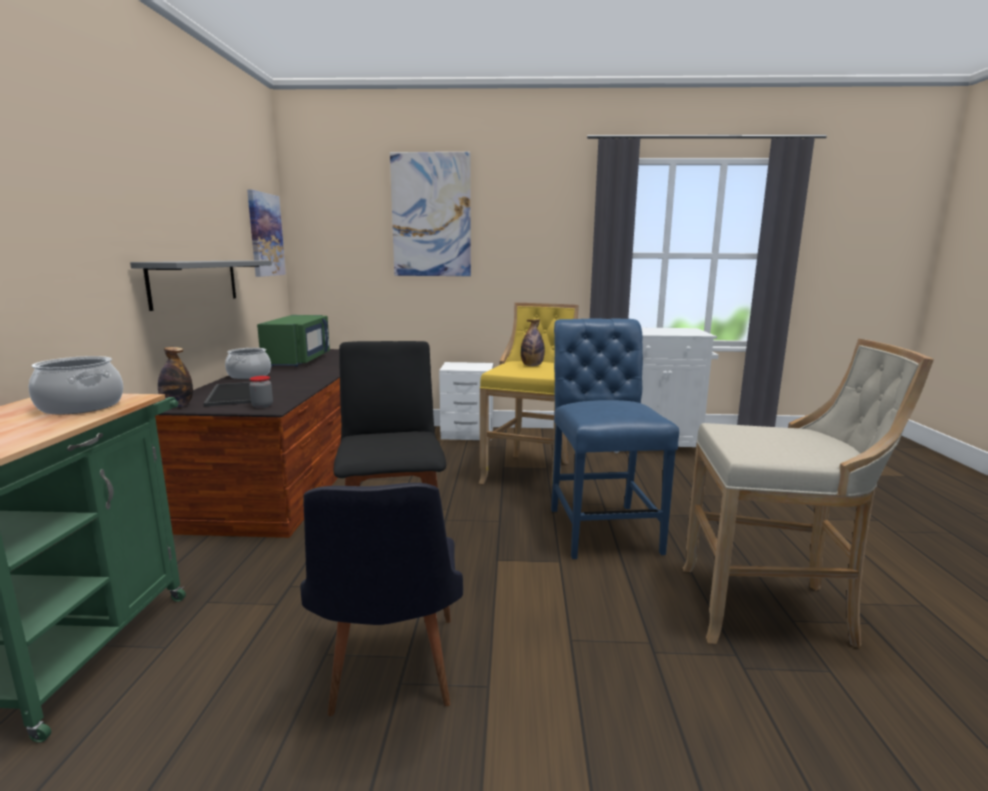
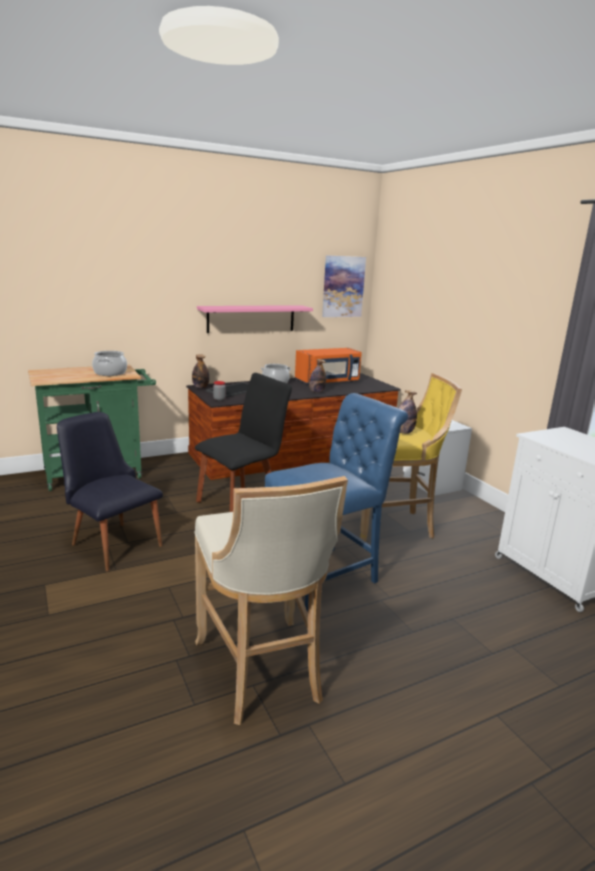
camera: 60 degrees right, 5 degrees up
grey shelf [130,260,272,311] -> pink shelf [197,305,313,333]
green microwave [257,315,330,367] -> orange microwave [295,348,362,384]
black chair [300,483,463,716] -> black chair turned 75 degrees clockwise [57,412,163,571]
picture [390,152,471,276] -> none
none -> bottle [309,359,326,393]

